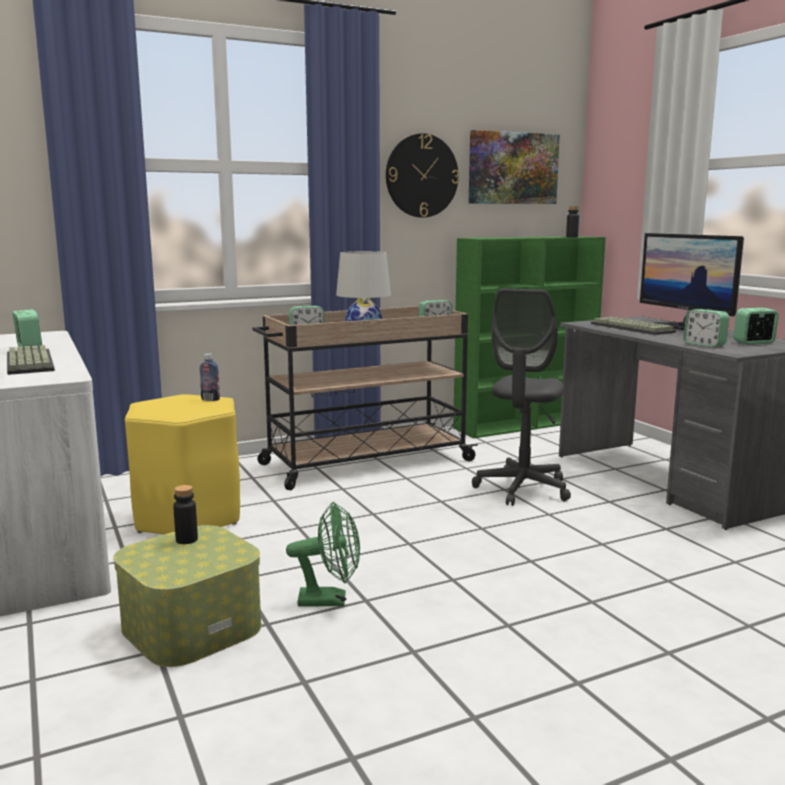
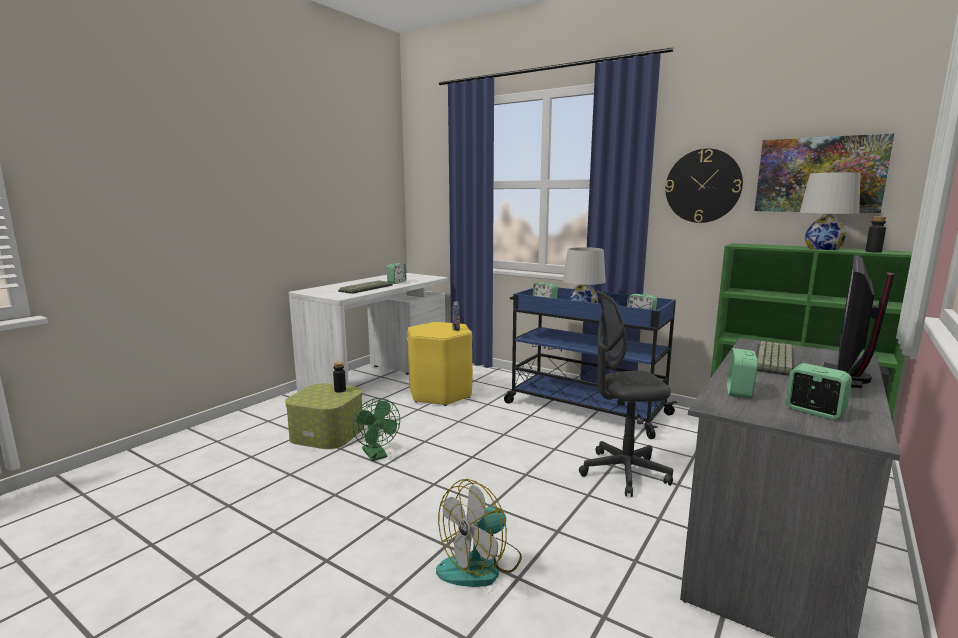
camera: 60 degrees right, 0 degrees up
beige cart [252,306,478,490] -> blue cart [504,287,677,439]
none -> fan [436,479,522,587]
none -> white table lamp [800,172,860,250]

